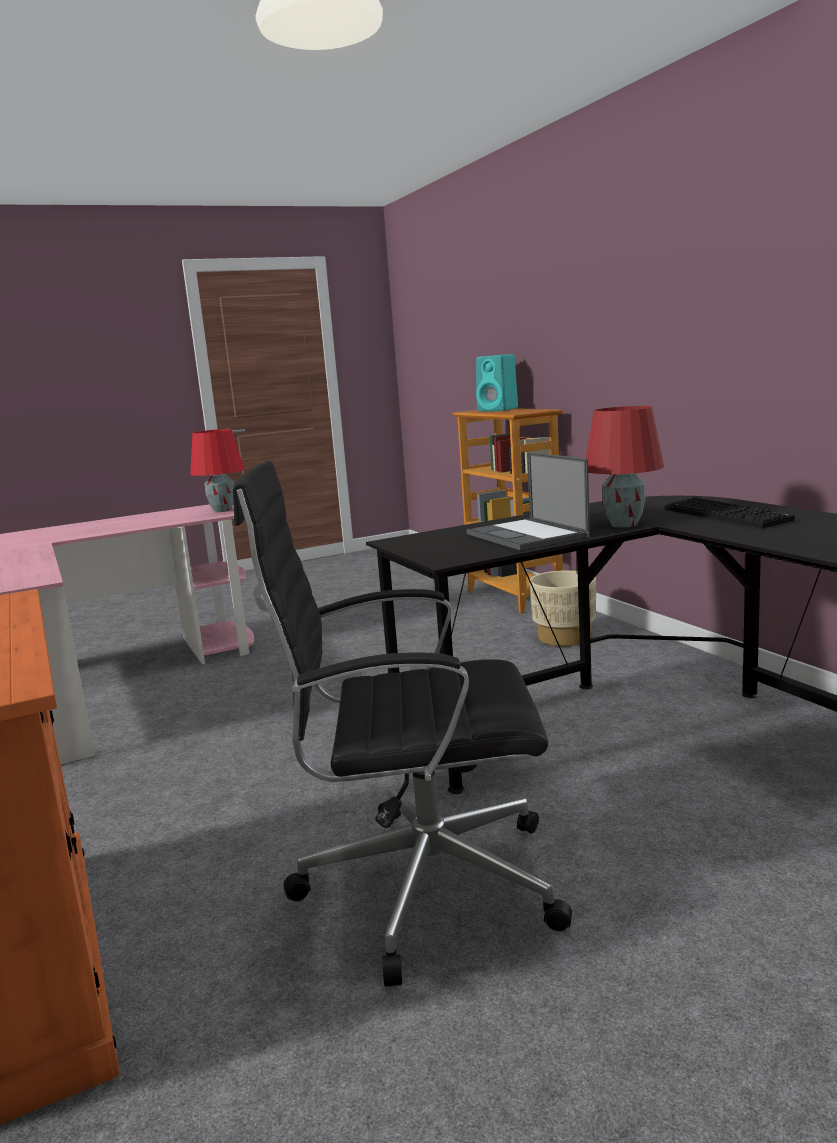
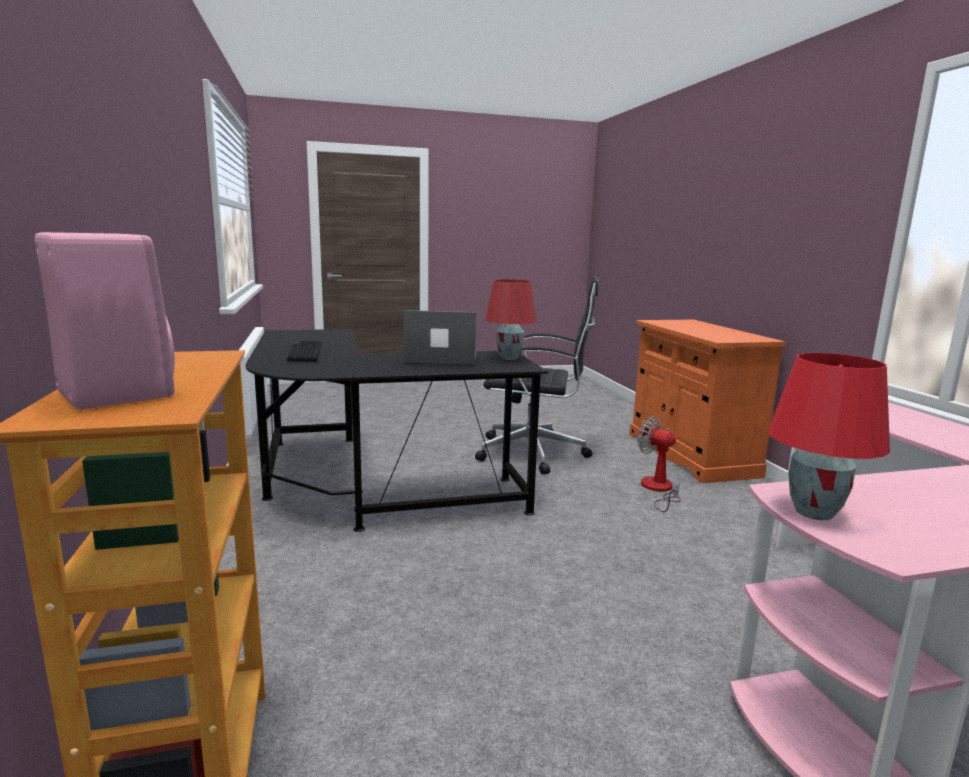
camera: 170 degrees left, 0 degrees up
laptop [466,452,590,551] -> laptop turned 75 degrees counterclockwise [404,310,476,365]
turquoise speaker [476,354,518,412] -> pink speaker [35,232,175,410]
beige planter [530,570,596,646] -> none
red table lamp [586,406,664,528] -> red table lamp moved to [485,280,537,360]
none -> fan [638,416,681,512]

